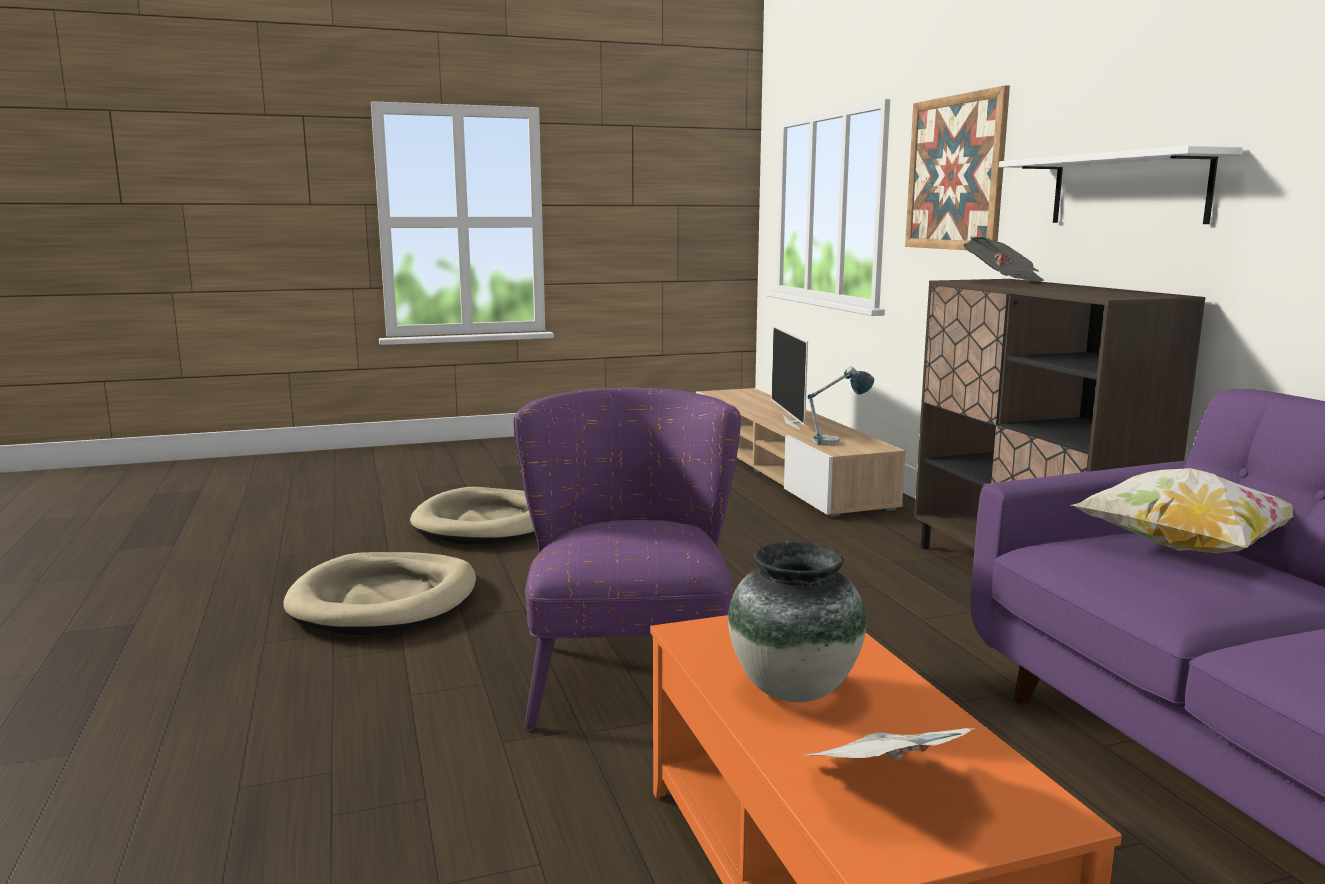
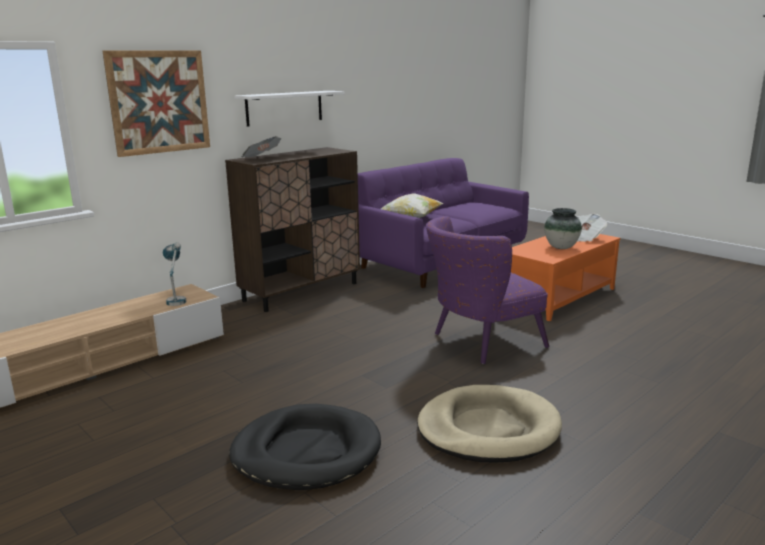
camera: 115 degrees left, 5 degrees up
beige dog bed [410,487,535,544] -> black dog bed [229,404,381,490]
television [771,326,808,430] -> none

